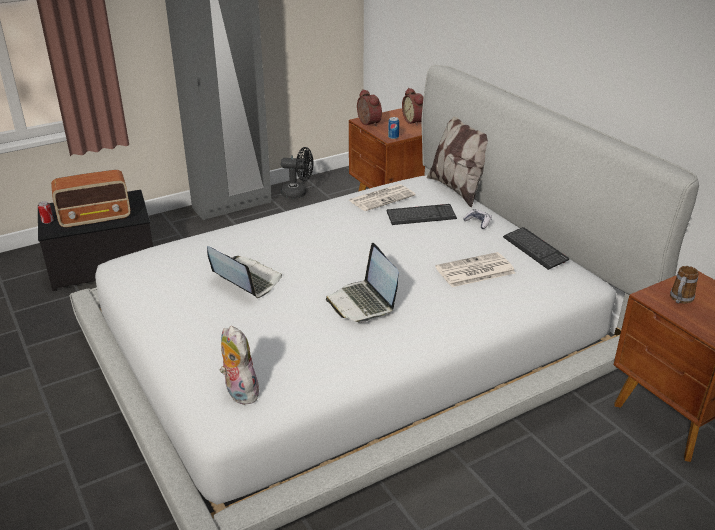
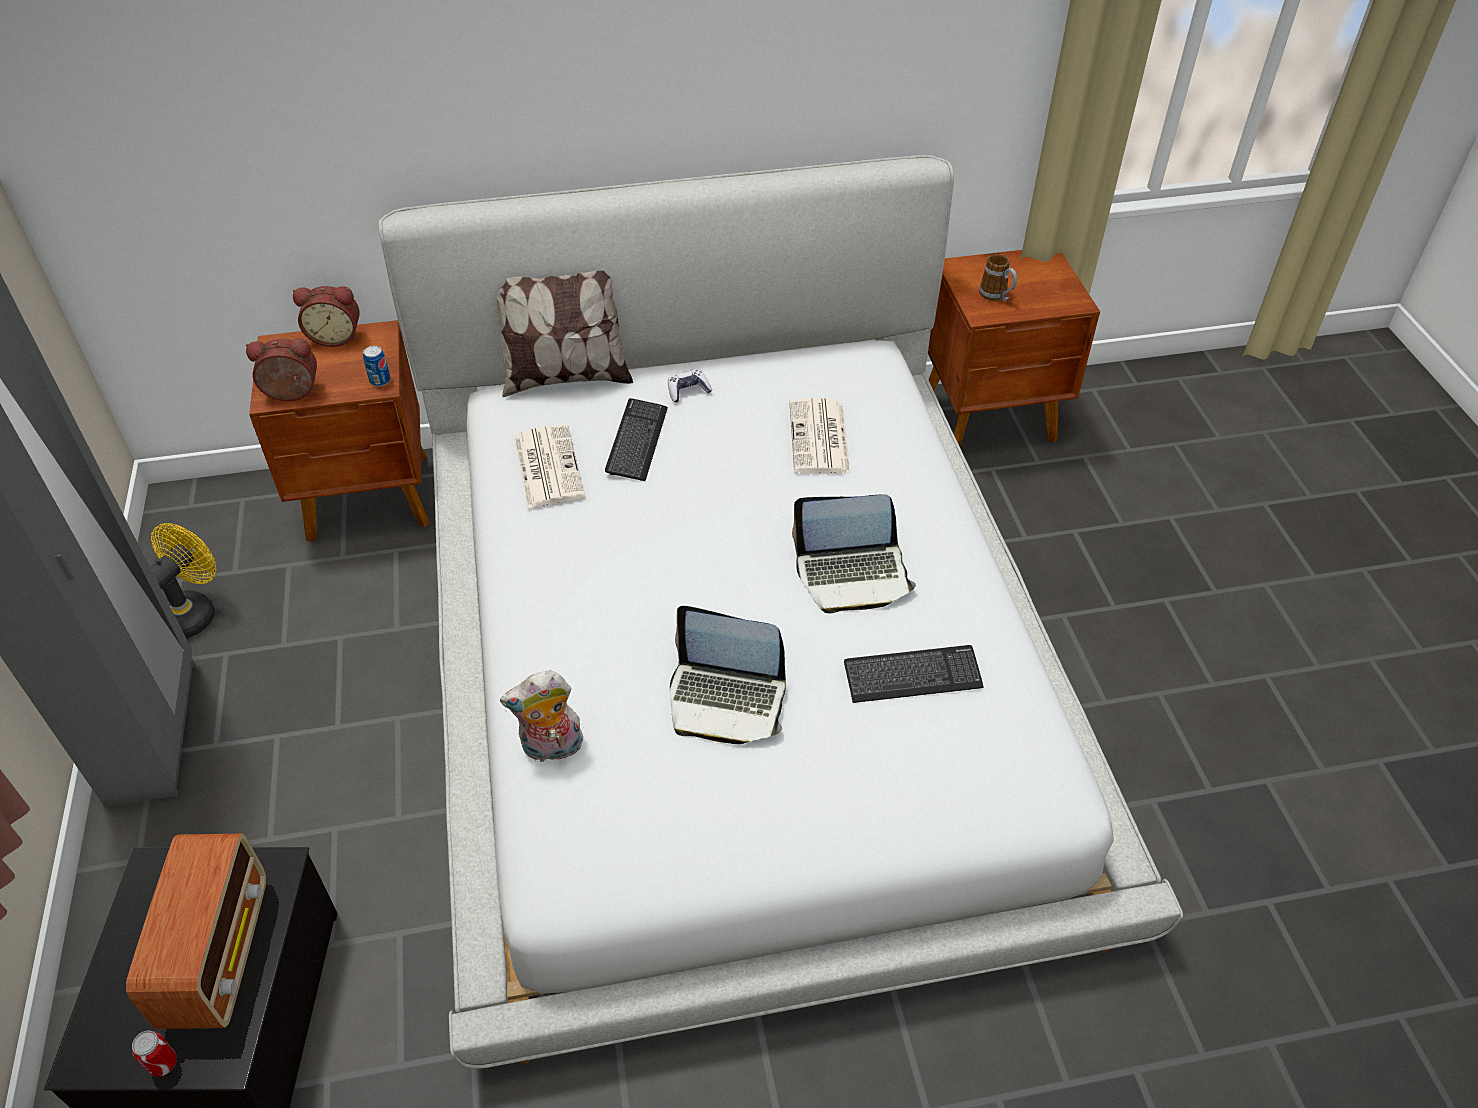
camera: 70 degrees left, 15 degrees up
laptop [207,246,282,298] -> laptop turned 135 degrees counterclockwise [670,606,786,744]
plush toy [220,326,259,405] -> plush toy moved to [500,671,583,762]
black fan [281,147,313,198] -> yellow fan [150,523,217,638]
keyboard [503,227,569,270] -> keyboard moved to [844,645,983,703]

